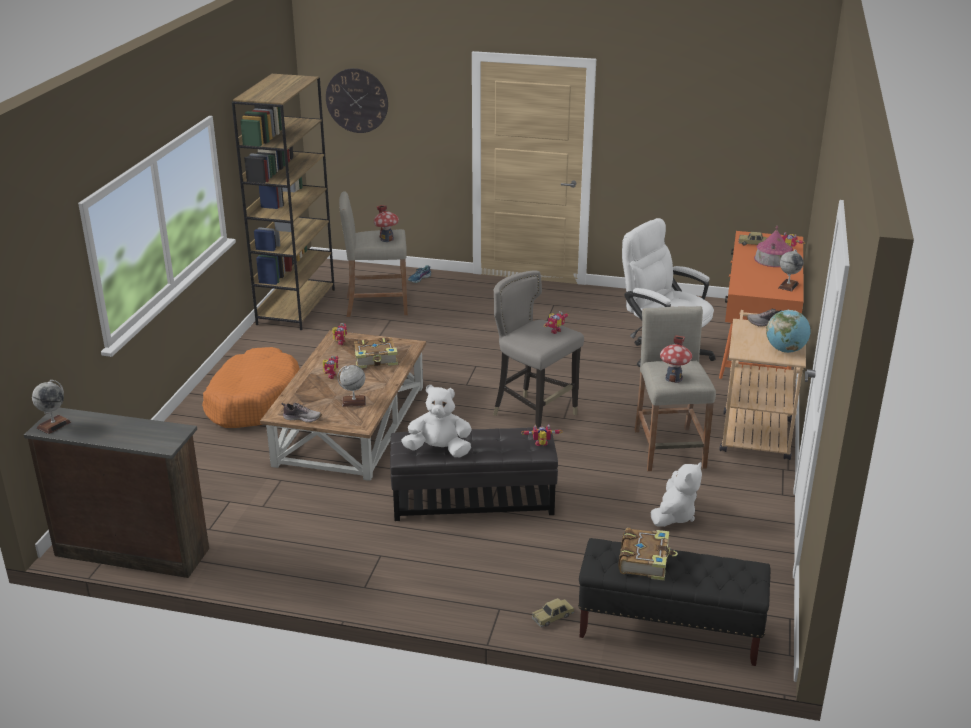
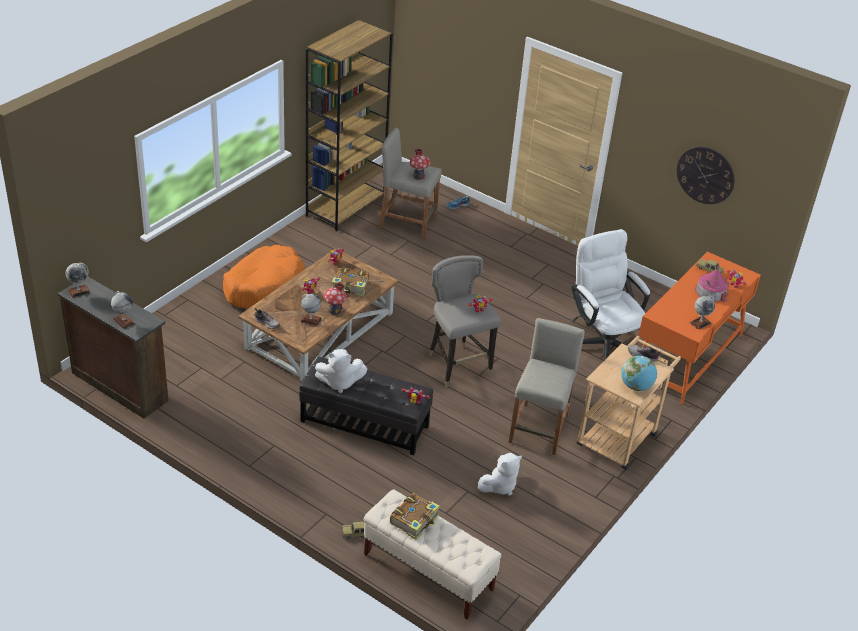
camera: 20 degrees right, 10 degrees up
wall clock [326,68,388,133] -> wall clock moved to [677,147,735,204]
white plush toy [401,385,472,457] -> white plush toy turned 150 degrees clockwise [315,349,368,393]
black bench [578,538,770,666] -> beige bench [364,489,501,620]
toy house [660,335,692,383] -> toy house moved to [323,282,347,316]
none -> globe [111,291,135,329]

